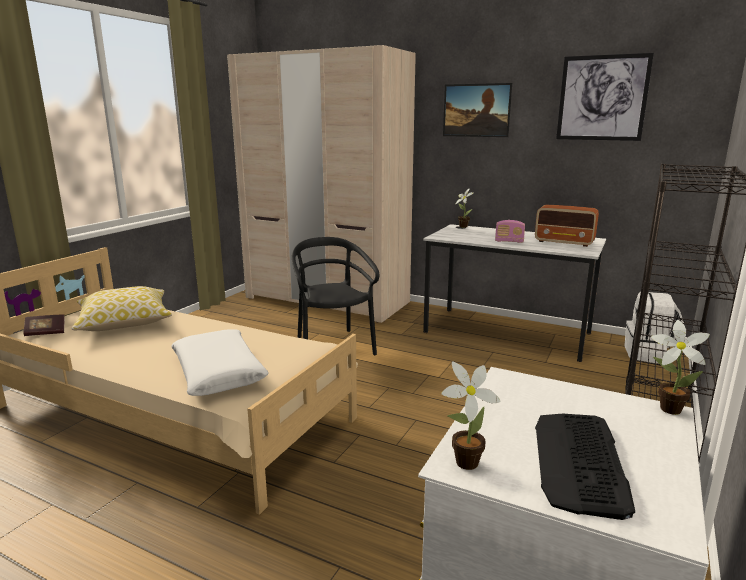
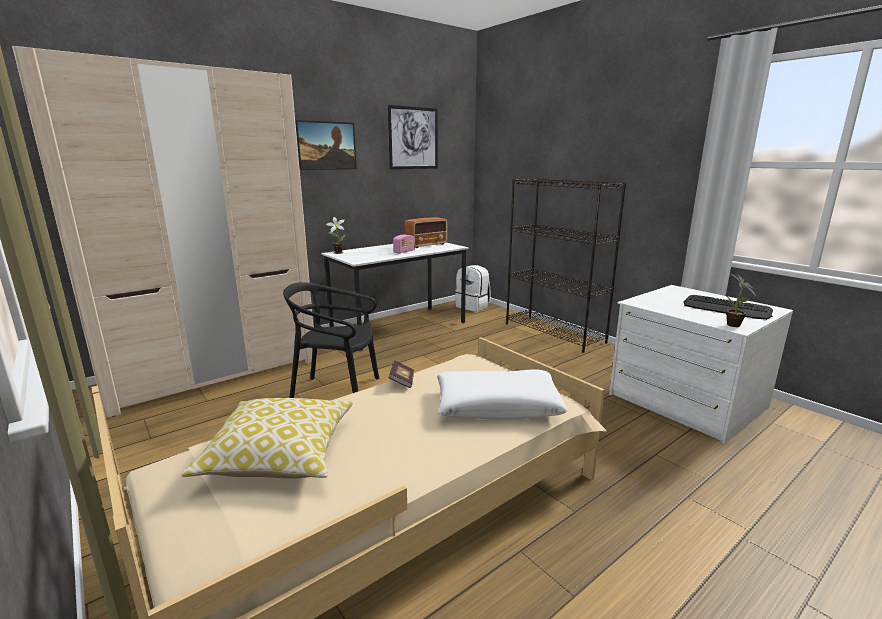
camera: 65 degrees left, 0 degrees up
book [23,314,64,336] -> book moved to [389,360,414,388]
potted plant [651,320,710,415] -> none

